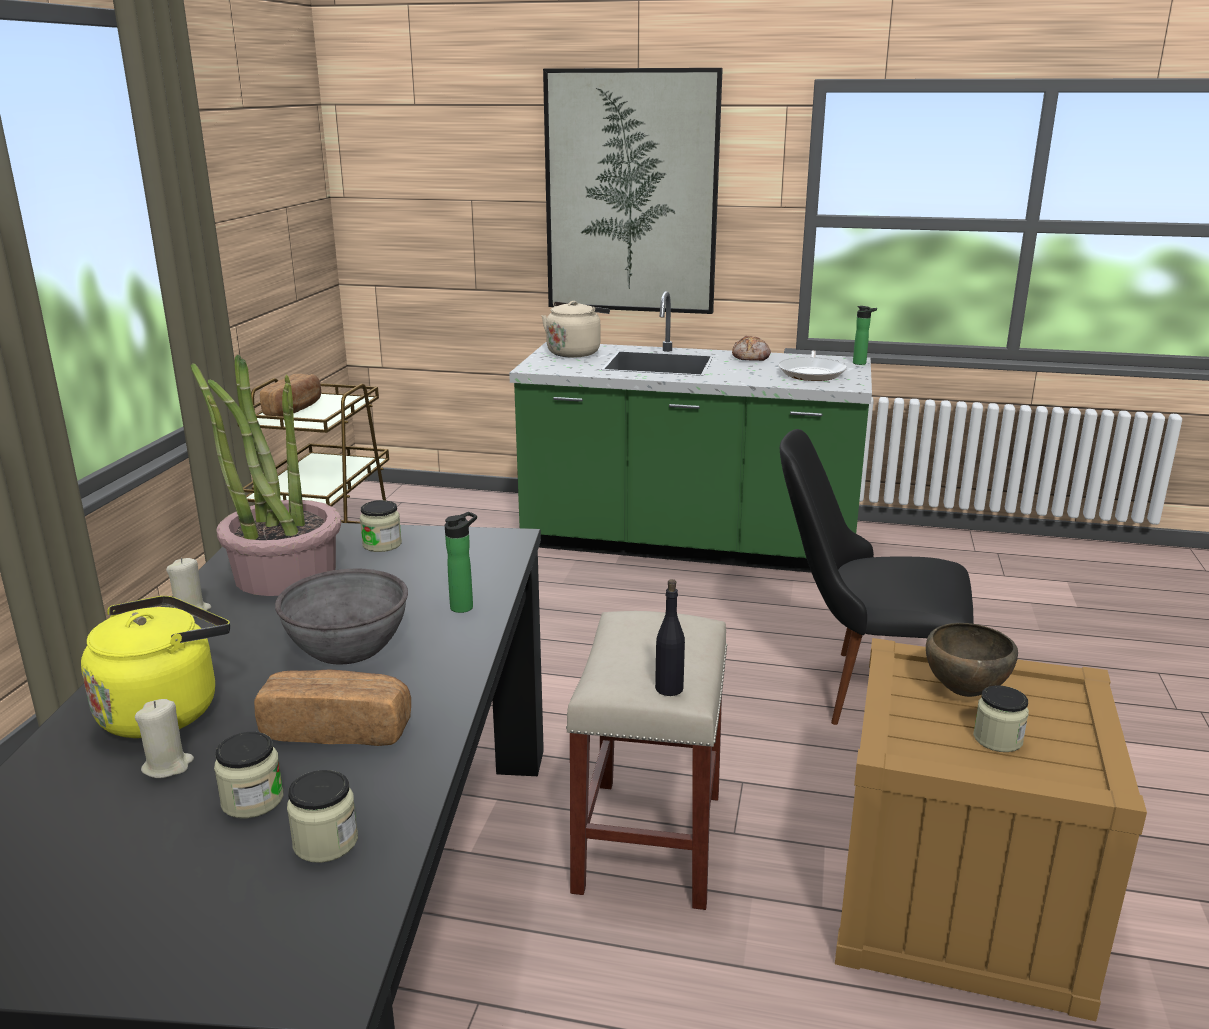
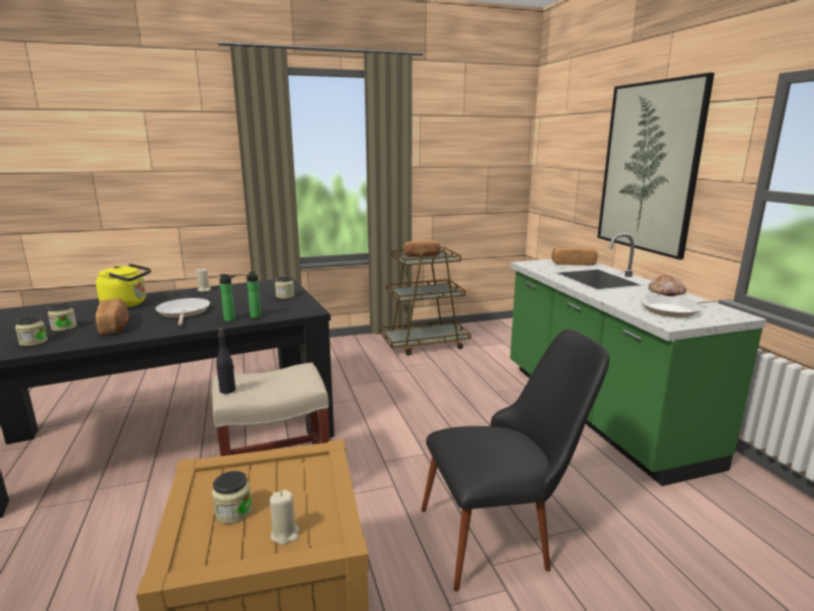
camera: 60 degrees right, 5 degrees down
beige candle [135,699,194,778] -> beige candle moved to [270,490,299,545]
potted plant [191,355,342,596] -> none
grey bowl [275,569,408,664] -> frying pan [155,298,210,325]
beige kettle [542,301,610,358] -> bread [552,246,598,266]
black chair [780,429,974,725] -> black chair turned 90 degrees clockwise [421,329,610,591]
bottle [853,306,877,365] -> bottle moved to [246,271,261,318]
brown bowl [926,623,1018,697] -> none

